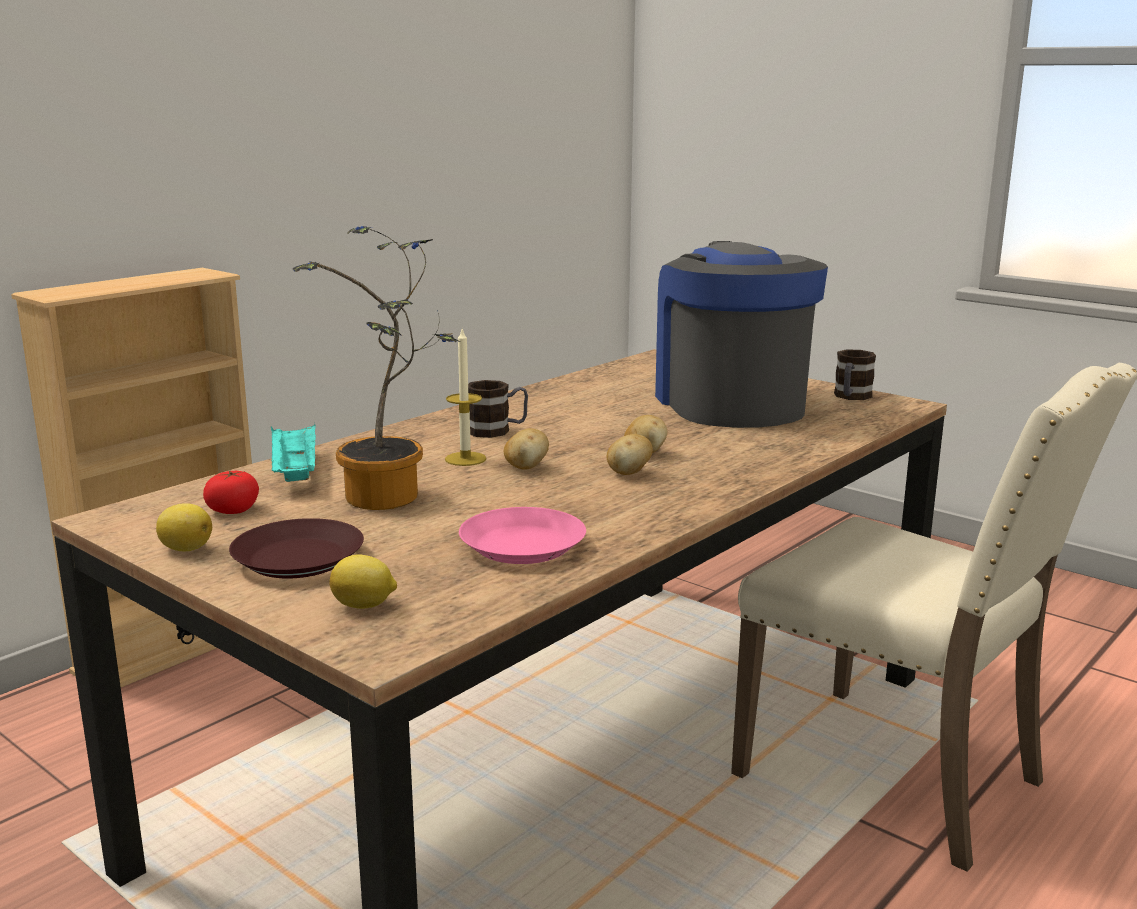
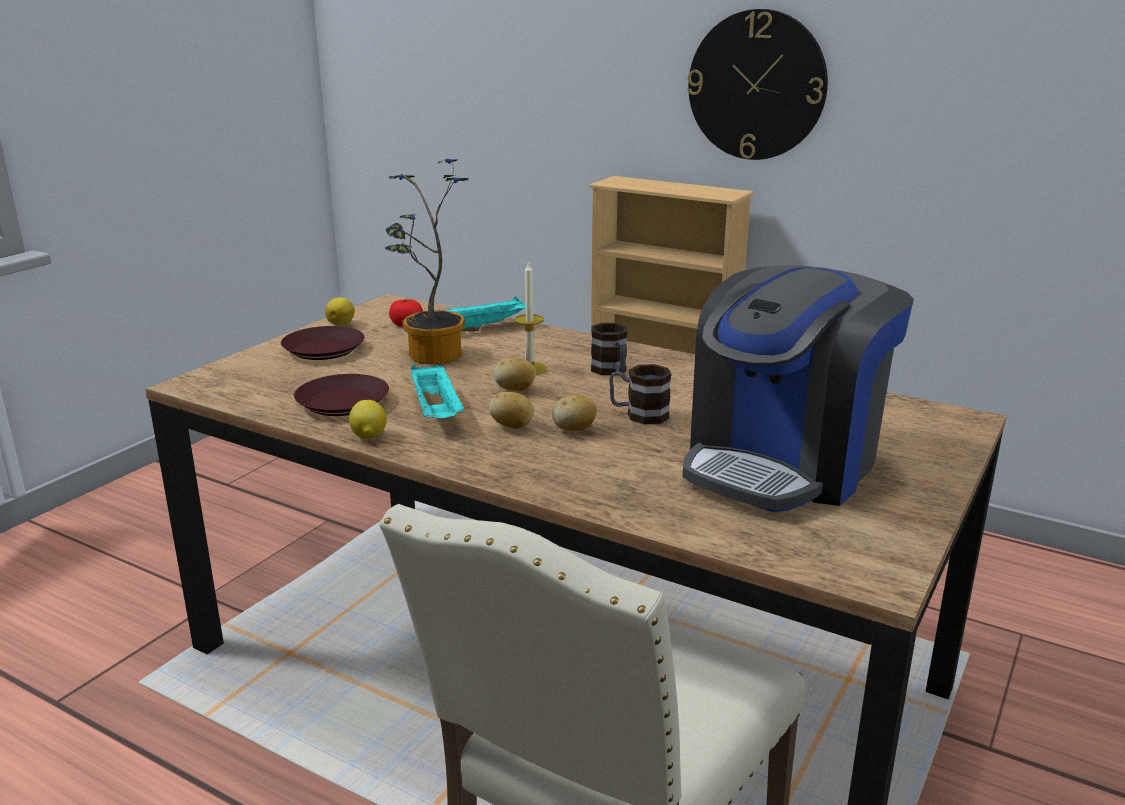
camera: 80 degrees right, 5 degrees up
lemon [329,554,397,609] -> lemon moved to [349,400,387,439]
pink plate [459,507,586,564] -> brown plate [294,374,389,416]
coffee machine [655,241,828,428] -> coffee machine turned 150 degrees clockwise [682,265,914,513]
mug [834,350,876,400] -> mug moved to [609,364,672,424]
none -> turquoise tray [411,365,464,418]
none -> wall clock [687,9,828,160]

